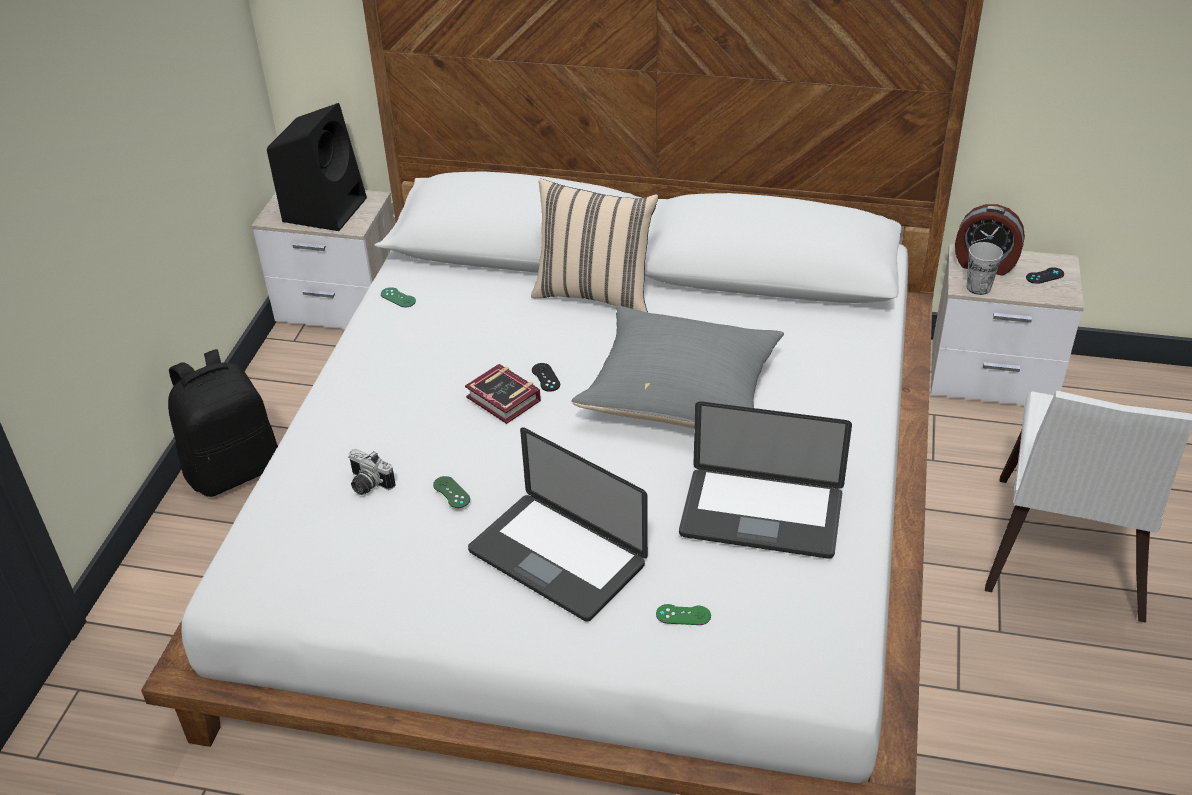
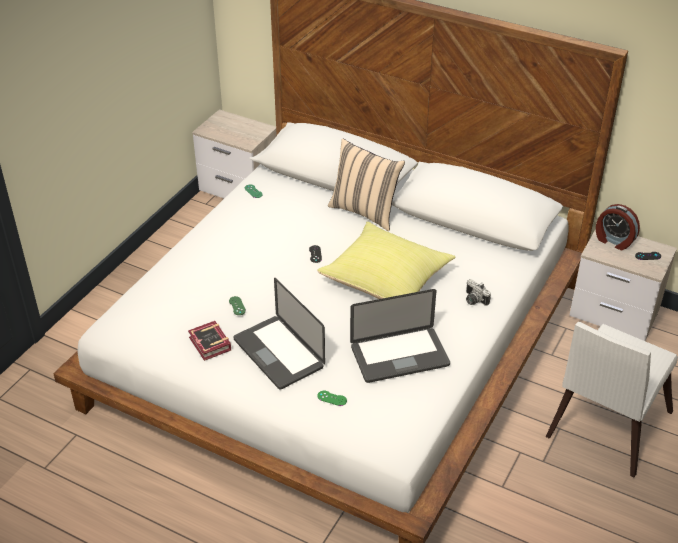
camera: 15 degrees right, 0 degrees up
black backpack [168,349,278,497] -> none
black speaker [267,103,367,231] -> none
camera [348,449,396,495] -> camera moved to [466,279,491,306]
book [465,364,541,424] -> book moved to [188,321,231,361]
grey pillow [571,306,784,429] -> yellow pillow [317,222,456,299]
laptop [679,401,852,559] -> laptop turned 45 degrees counterclockwise [350,289,450,383]
cup [967,242,1003,295] -> none

